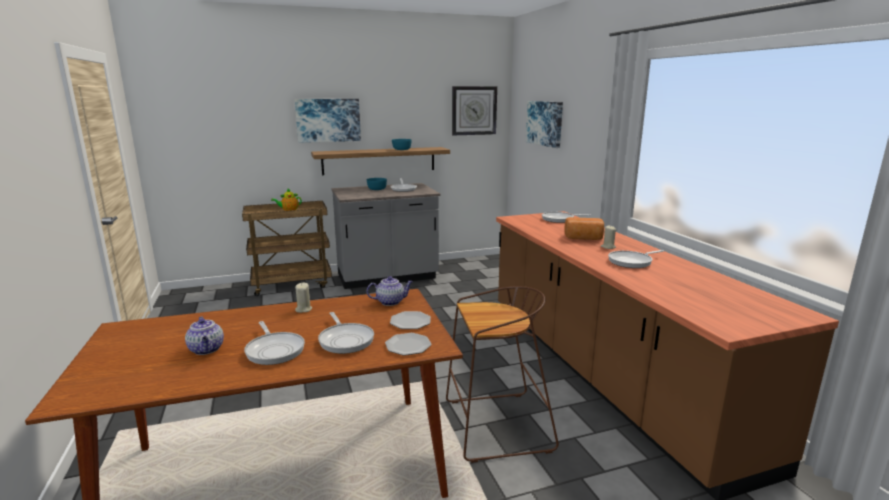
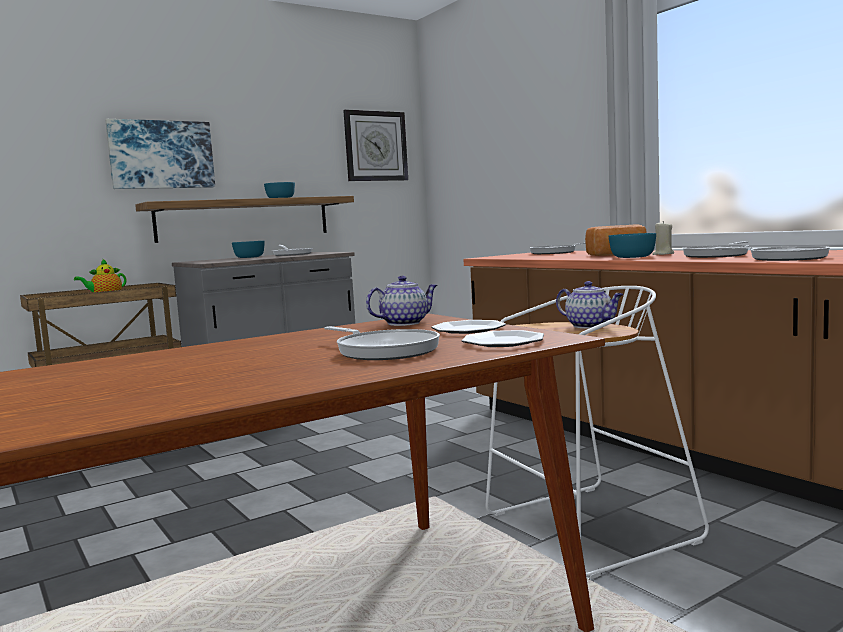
camera: 15 degrees left, 10 degrees down
teapot [185,316,224,355] -> teapot moved to [556,281,623,328]
frying pan [244,321,305,365] -> frying pan moved to [714,246,830,261]
beige candle [295,283,312,313] -> none
brown stool [446,286,559,463] -> white stool [485,286,709,579]
picture [526,101,563,148] -> none
none -> turquoise bowl [609,233,656,258]

